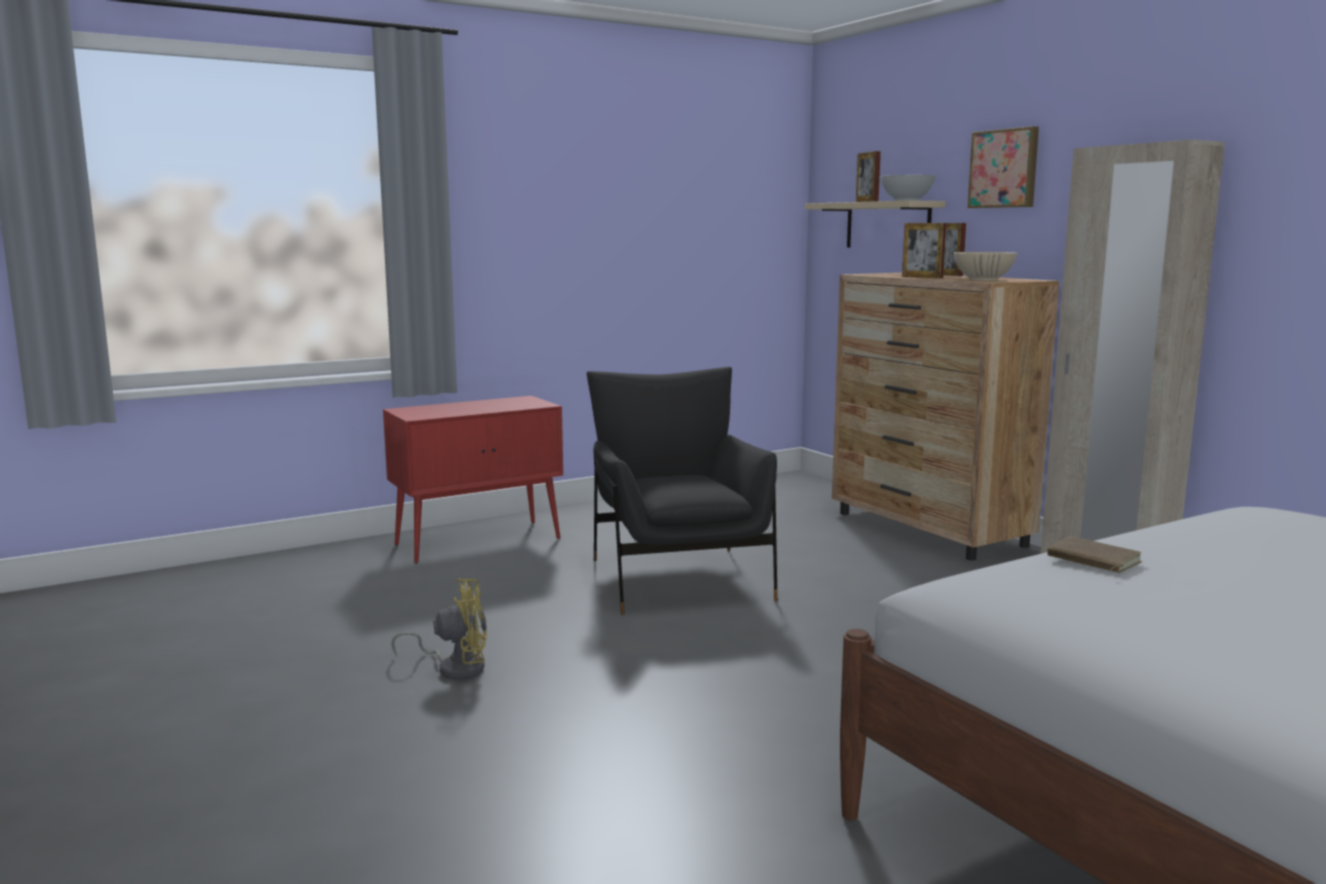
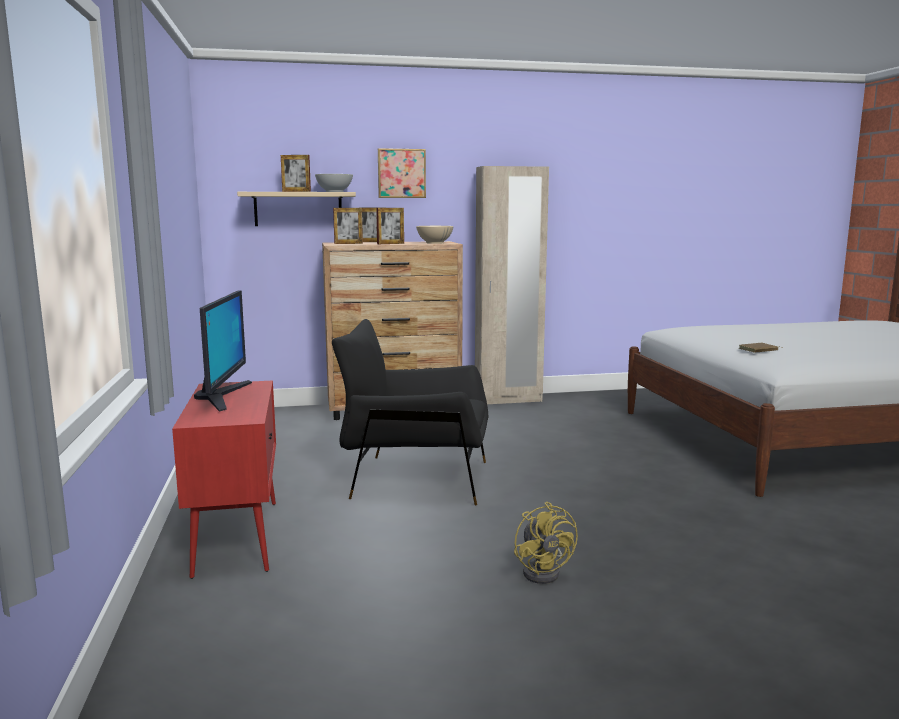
camera: 70 degrees left, 0 degrees up
yellow fan [391,579,487,680] -> yellow fan turned 150 degrees clockwise [514,502,578,584]
none -> monitor [194,290,252,411]
none -> picture frame [333,208,363,244]

